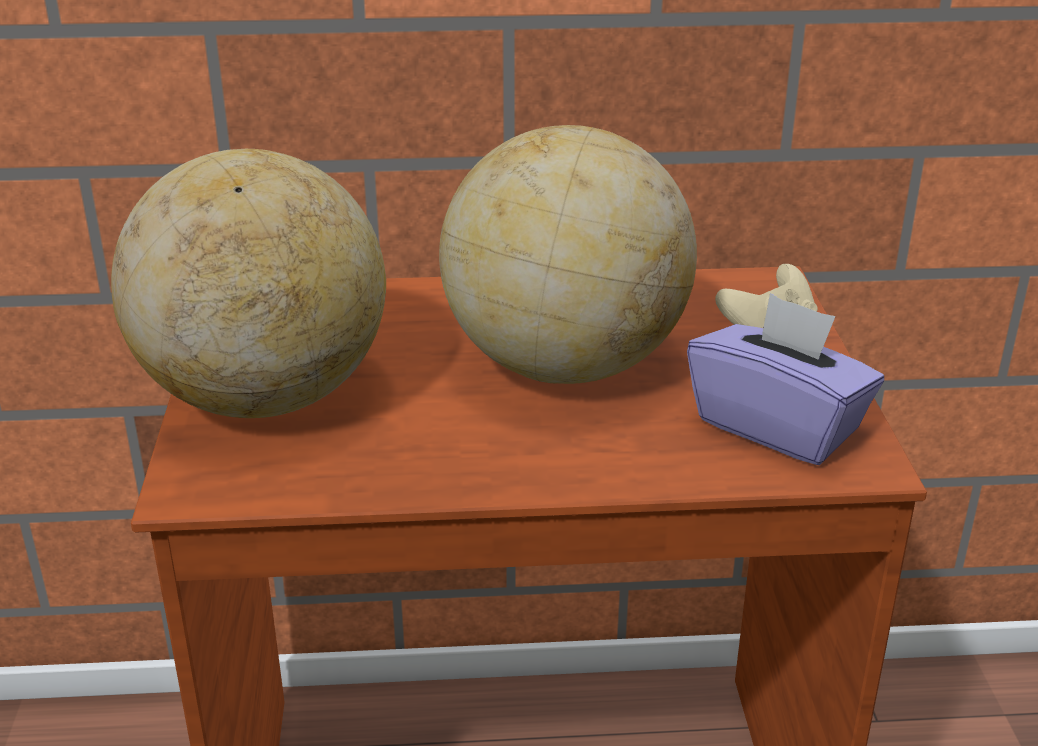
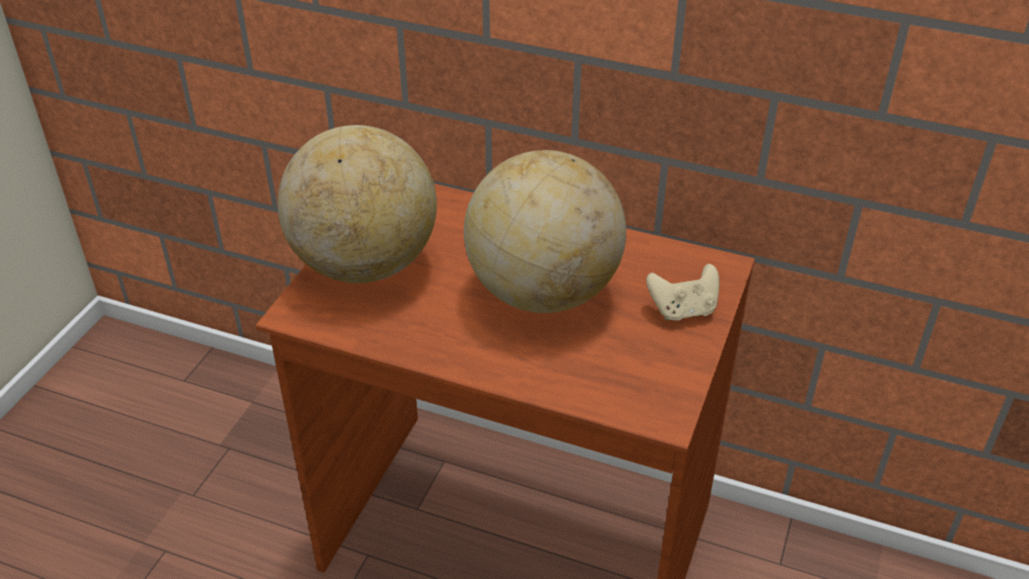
camera: 25 degrees right, 10 degrees up
purple tissue box [687,293,884,465] -> none

